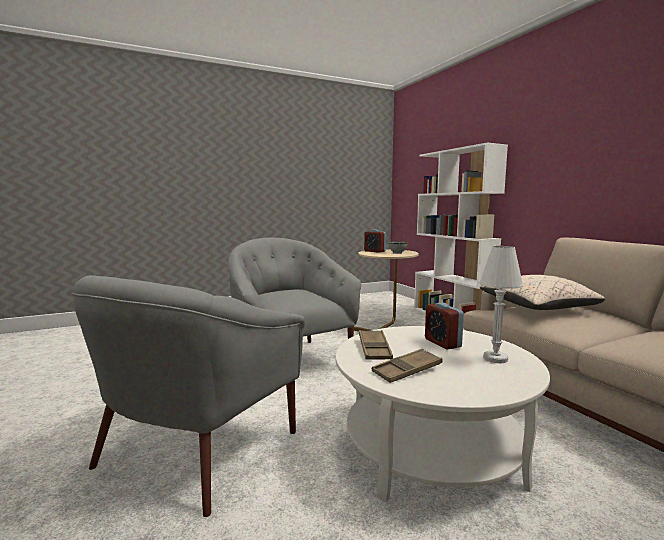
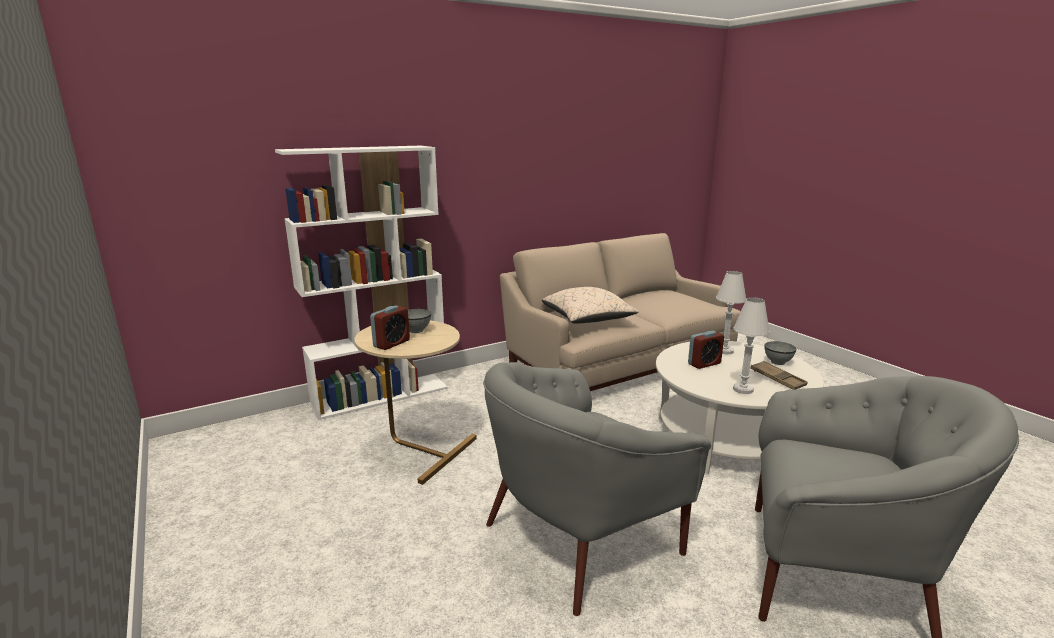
camera: 95 degrees left, 10 degrees up
brown tray [359,330,393,359] -> white table lamp [733,297,770,394]
none -> grey bowl [764,341,796,365]

